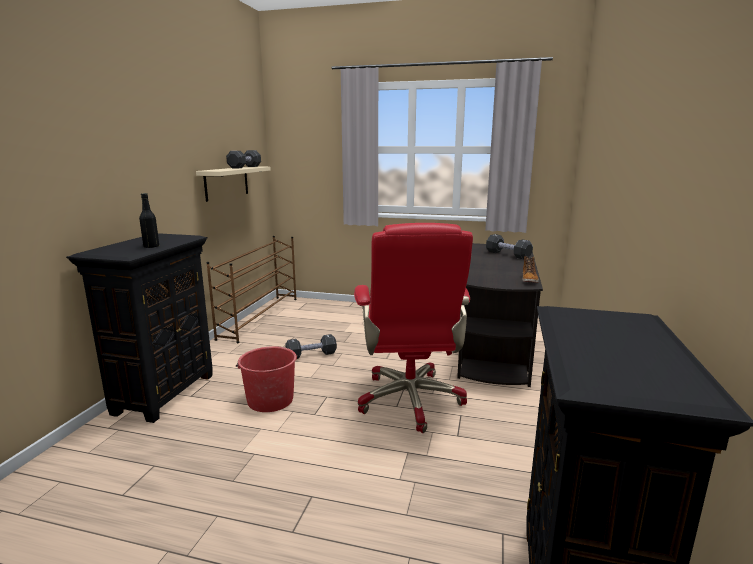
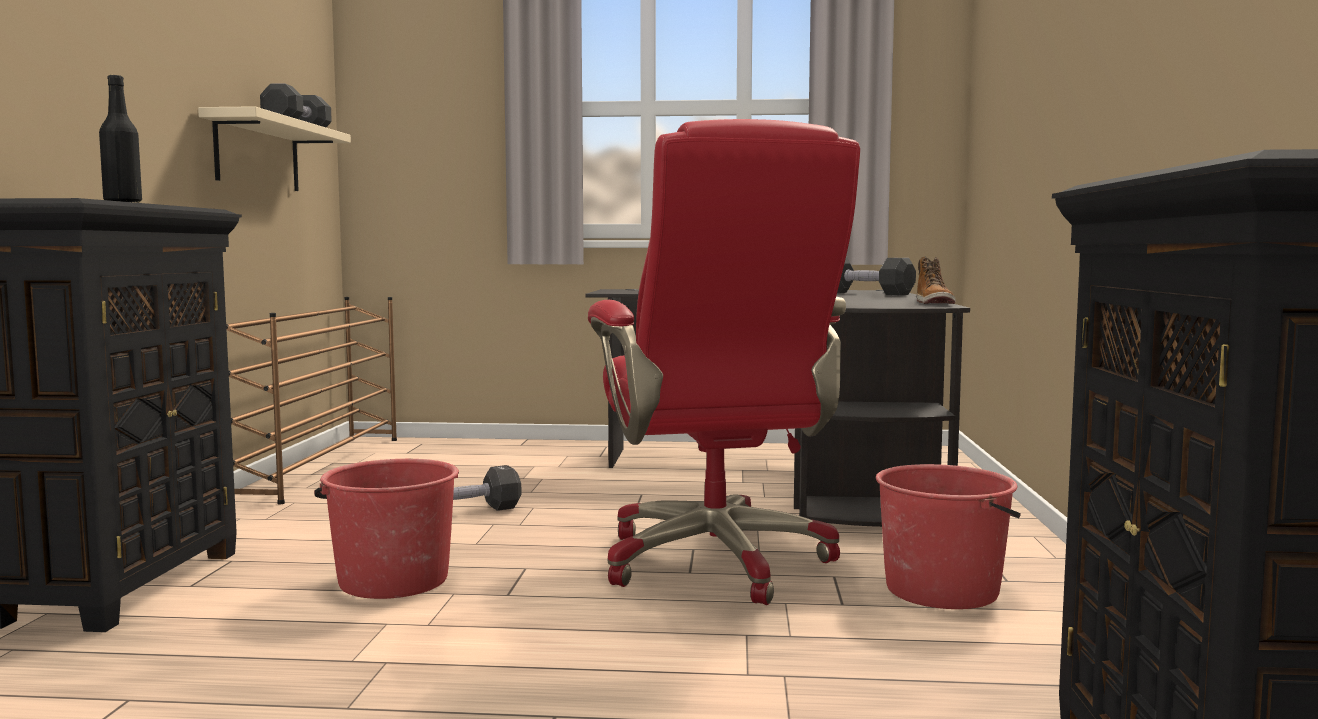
camera: 10 degrees left, 10 degrees down
none -> red bucket [876,464,1021,609]

